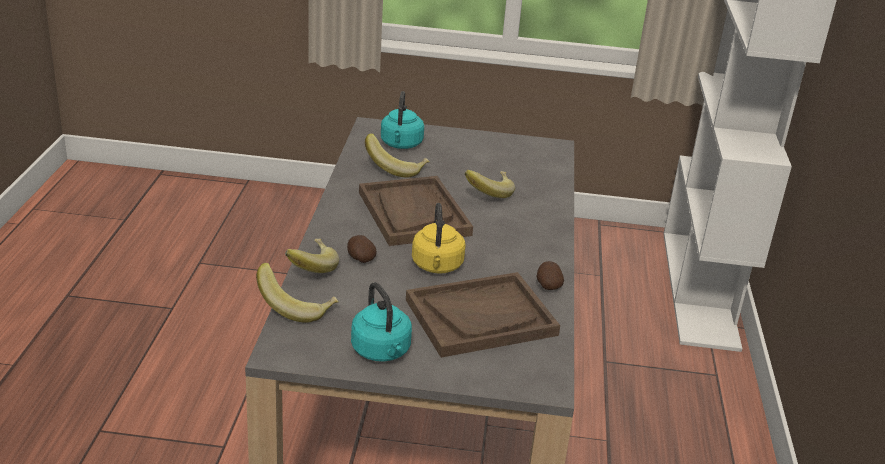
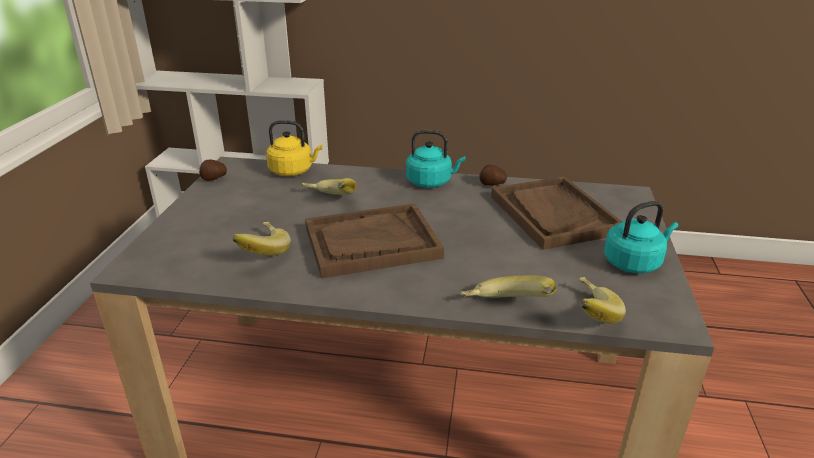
camera: 85 degrees left, 0 degrees up
potato [347,235,377,263] -> potato moved to [199,160,227,181]
turquoise kettle [381,91,424,149] -> turquoise kettle moved to [406,130,465,188]
yellow kettle [412,203,466,274] -> yellow kettle moved to [266,120,322,176]

